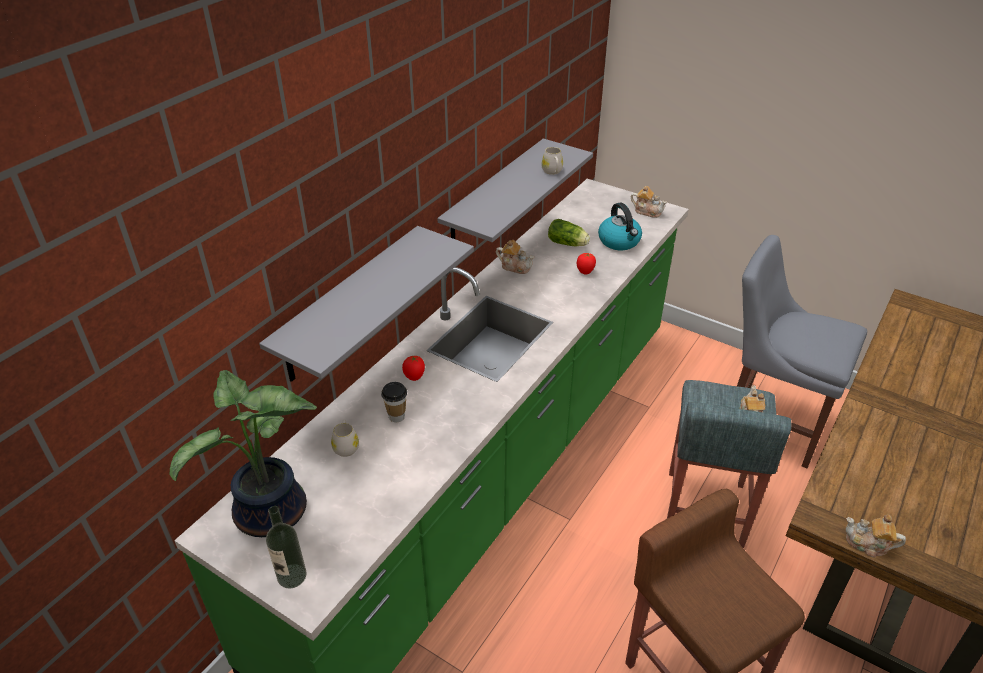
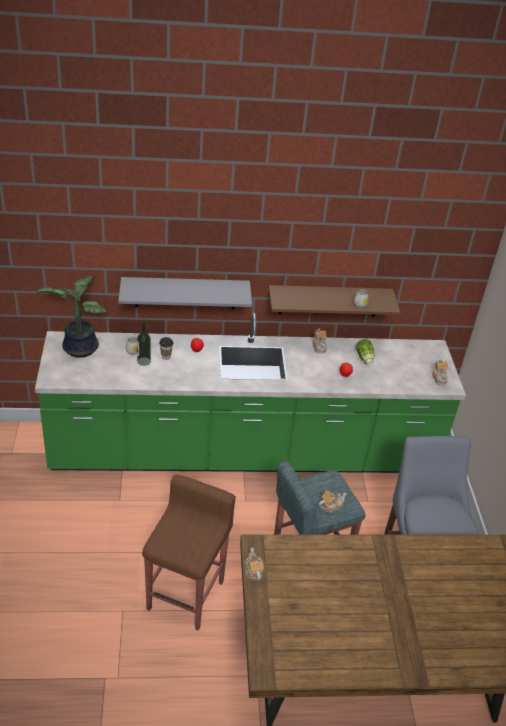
camera: 50 degrees right, 0 degrees up
bottle [266,506,306,589] -> bottle moved to [137,322,151,366]
grey shelf [437,139,593,242] -> brown shelf [269,285,400,317]
kettle [598,203,642,250] -> none

